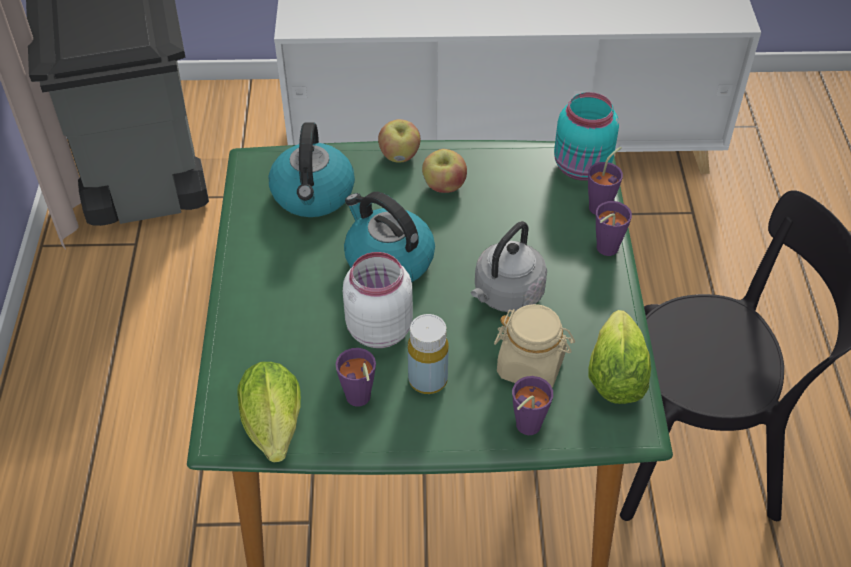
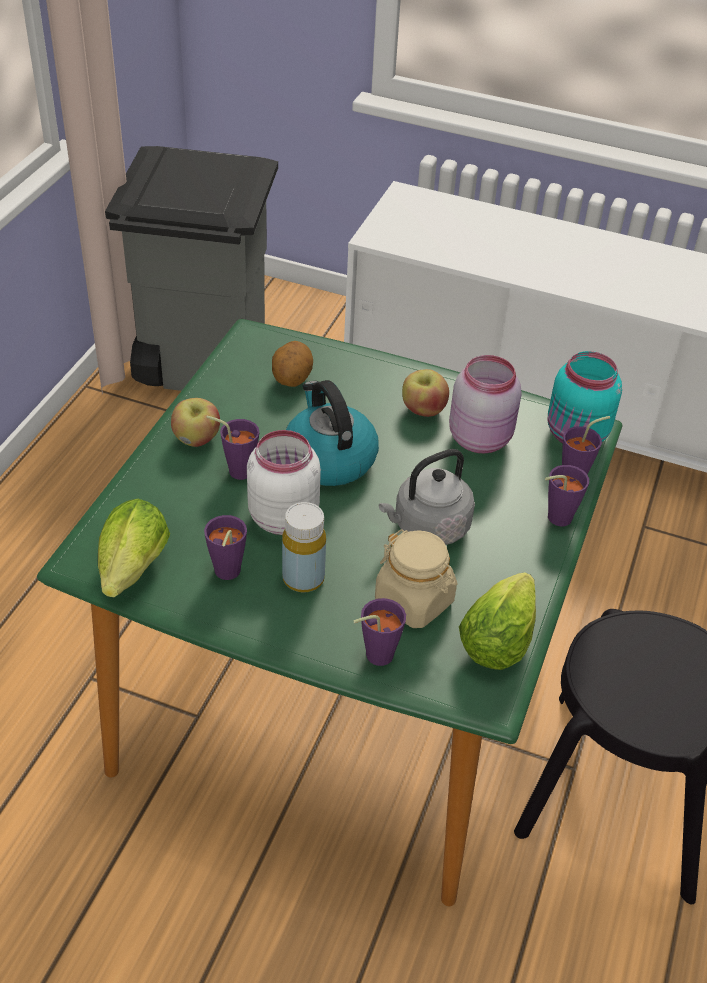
camera: 20 degrees right, 5 degrees down
kettle [269,122,355,217] -> potato [272,341,313,387]
apple [378,119,420,163] -> apple moved to [171,398,220,447]
none -> purple cup [206,416,259,480]
none -> pink jar [449,355,522,453]

